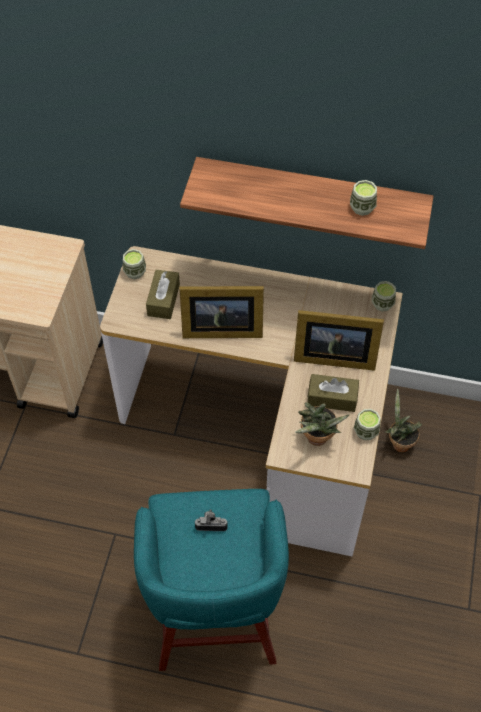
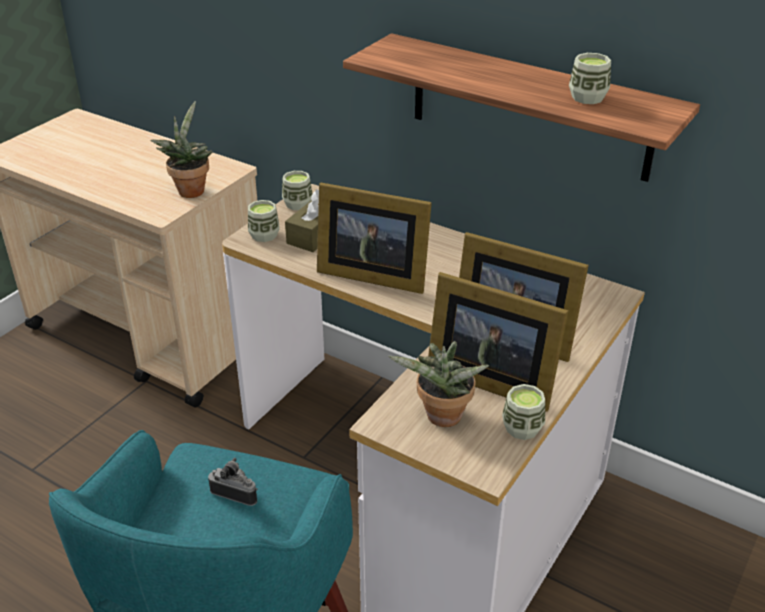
camera: 20 degrees right, 20 degrees down
brown tissue box [308,374,359,412] -> picture frame [428,272,569,412]
cup [372,281,396,312] -> cup moved to [248,200,280,242]
potted plant [385,389,422,452] -> potted plant moved to [150,101,212,198]

